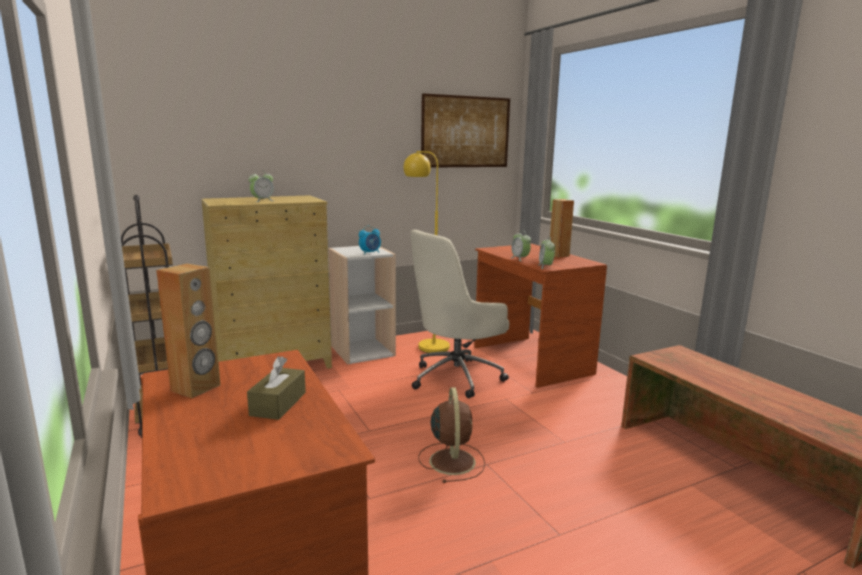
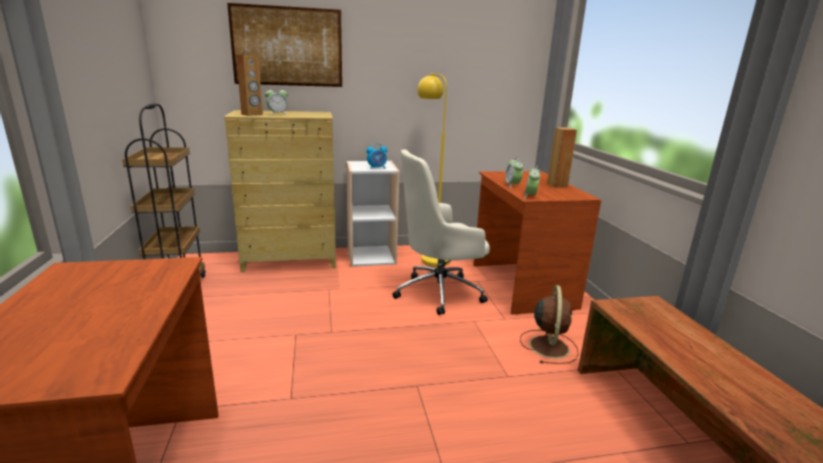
camera: 15 degrees right, 5 degrees up
brown speaker [156,263,220,398] -> brown speaker moved to [236,55,263,116]
brown tissue box [247,356,306,420] -> none
brown fan [418,388,485,483] -> brown fan moved to [520,285,579,364]
picture [421,93,510,168] -> picture moved to [227,3,342,87]

